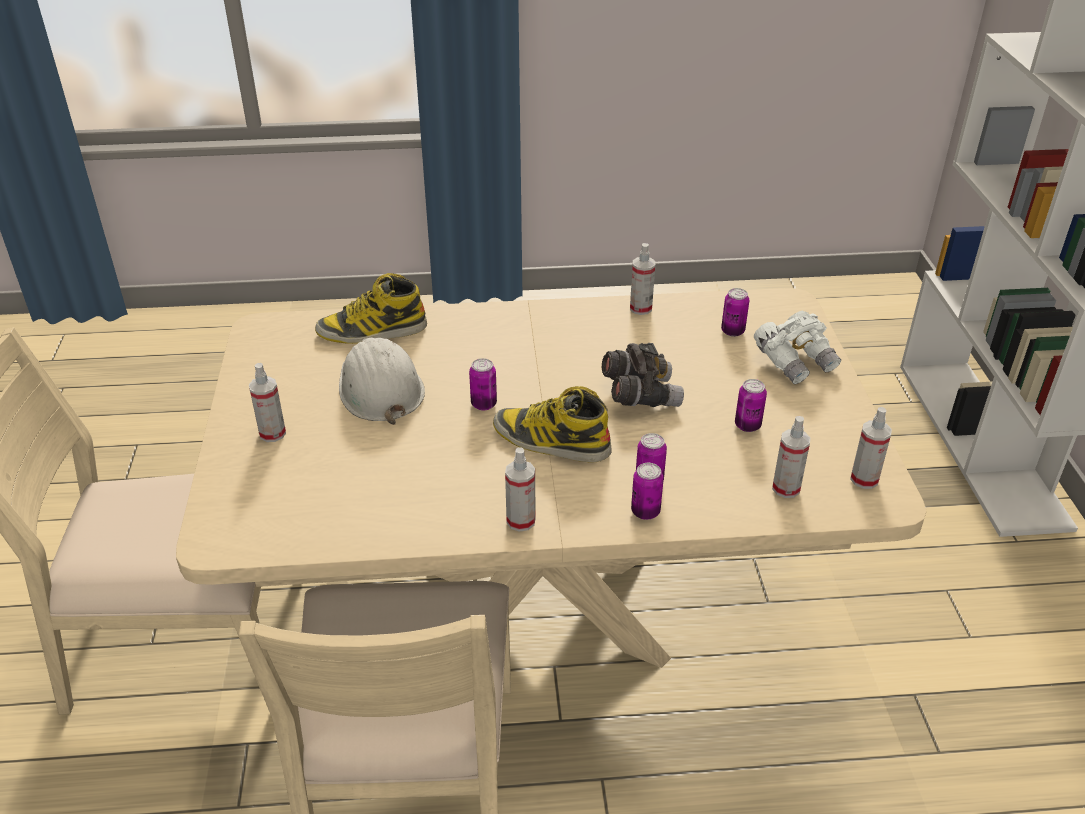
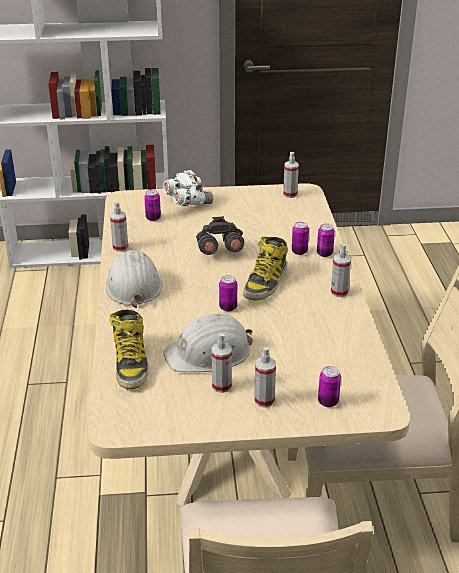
camera: 90 degrees left, 5 degrees down
can [735,379,767,432] -> can moved to [318,366,341,407]
spray bottle [772,416,810,498] -> spray bottle moved to [211,333,232,393]
none -> white hard hat [106,250,162,308]

